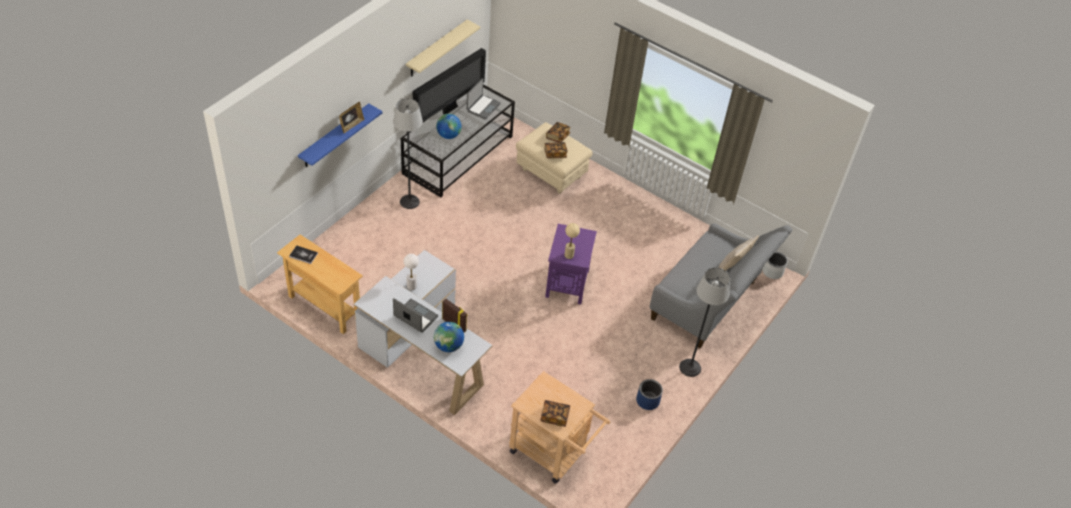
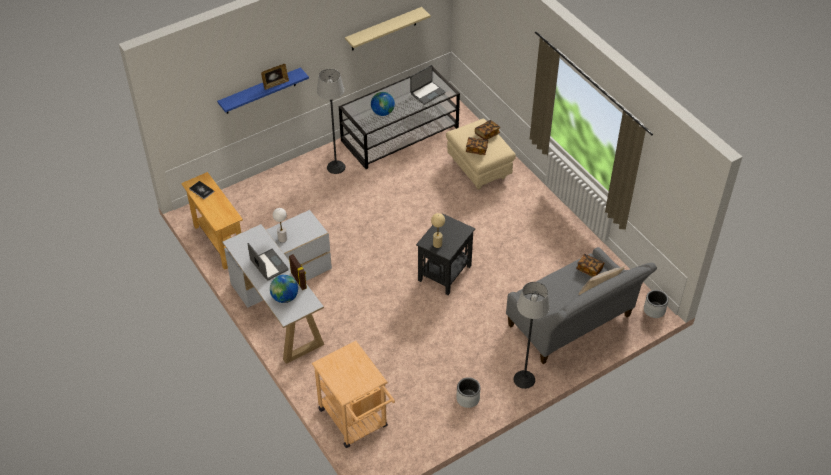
camera: 25 degrees right, 0 degrees up
television [413,48,486,122] -> none
book [540,400,570,427] -> book moved to [576,254,604,277]
purple side table [545,224,597,304] -> black side table [416,213,475,295]
blue planter [636,379,663,410] -> grey planter [456,377,480,408]

